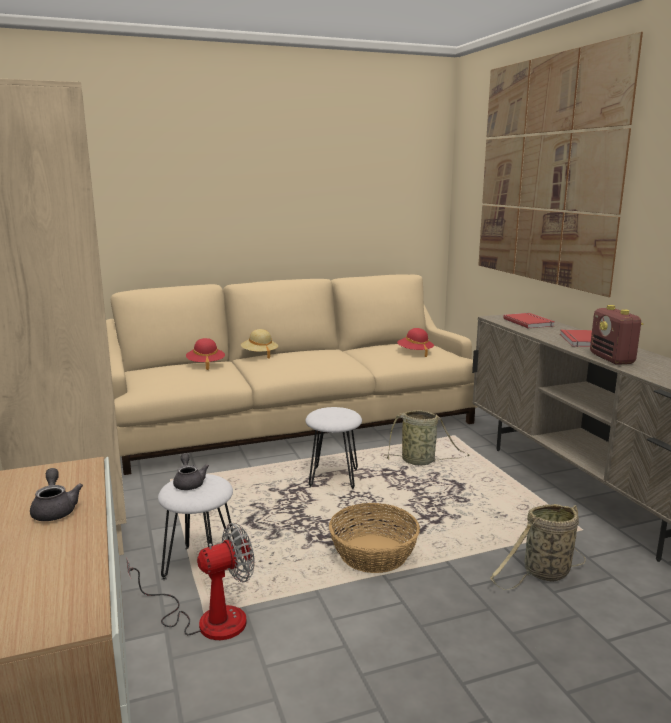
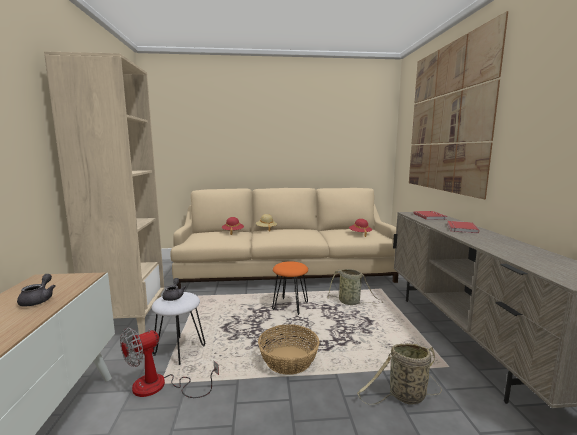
camera: 15 degrees right, 5 degrees down
fan [126,523,255,640] -> fan turned 150 degrees clockwise [120,327,219,398]
white stool [305,407,362,489] -> orange stool [272,261,308,315]
radio [590,305,643,365] -> none

